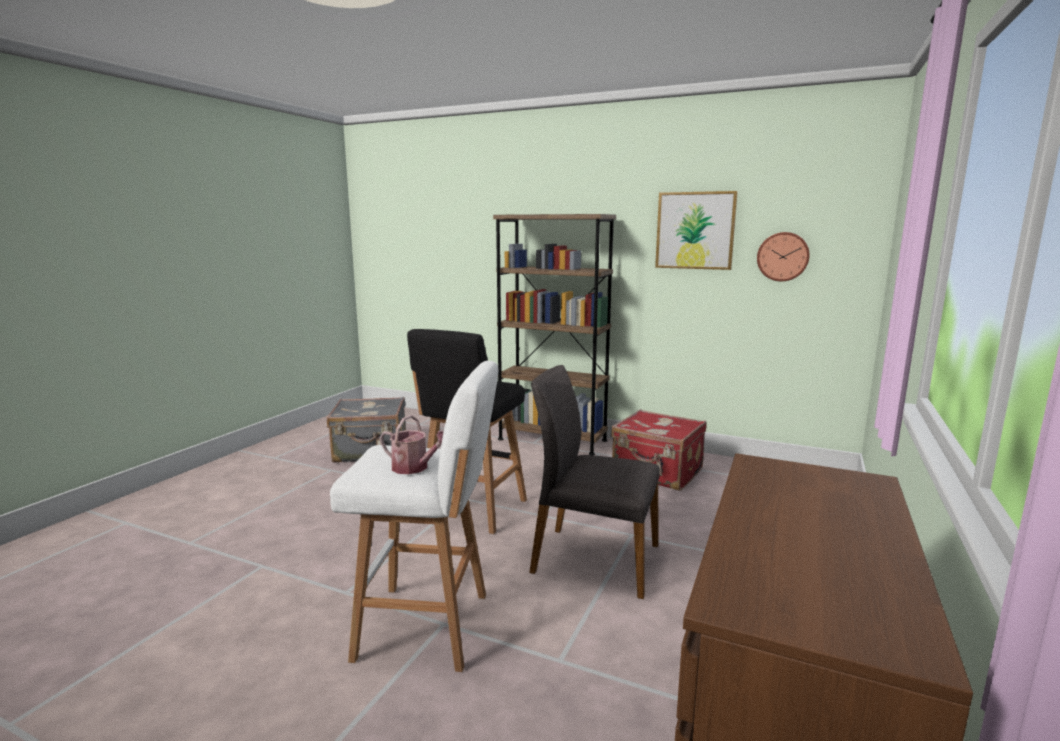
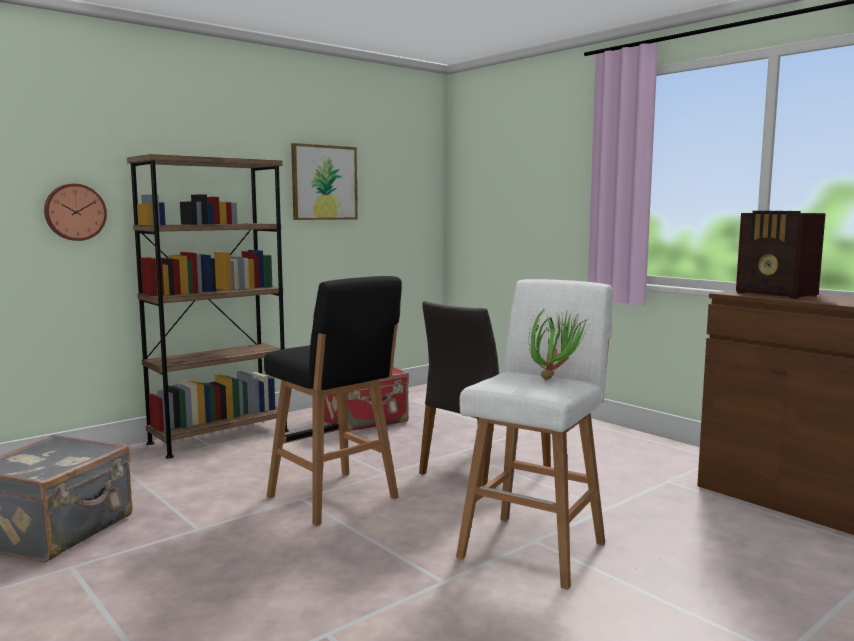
camera: 65 degrees left, 5 degrees down
watering can [380,415,444,474] -> potted plant [529,305,589,380]
wall clock [757,232,810,281] -> wall clock moved to [44,184,107,241]
none -> radio [736,211,826,299]

